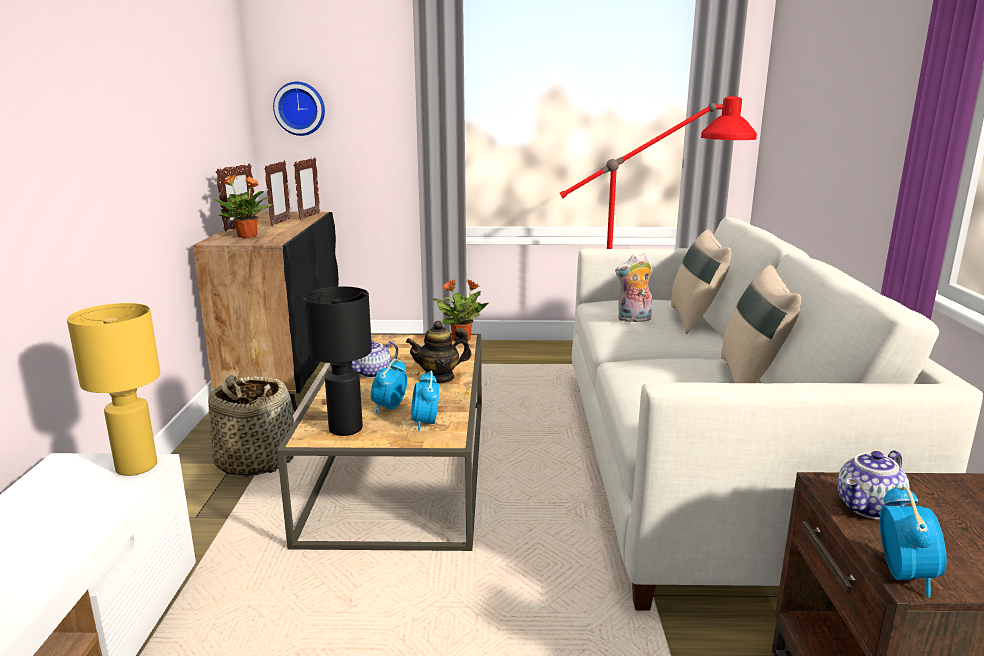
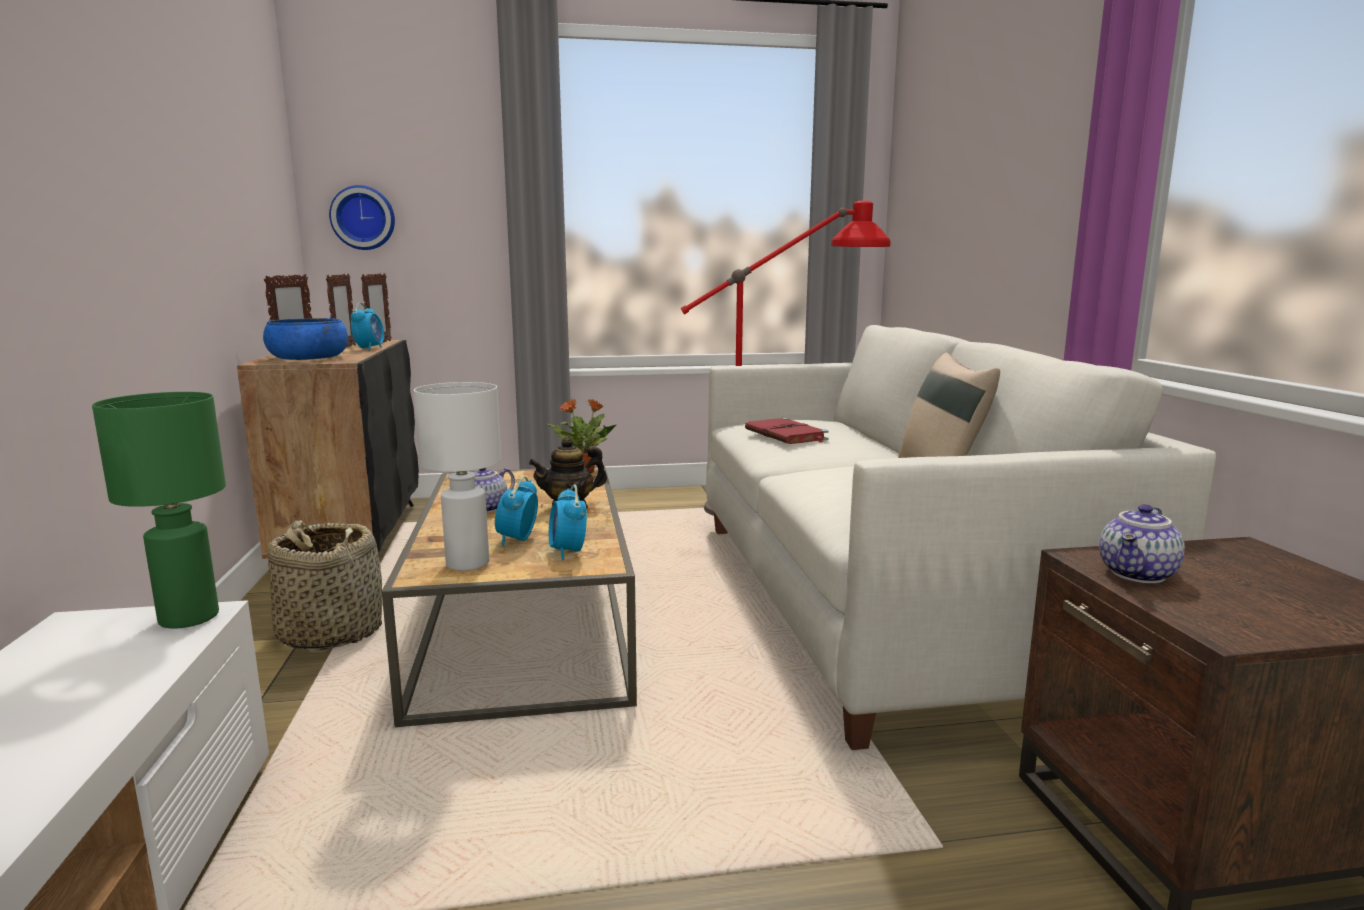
camera: 10 degrees left, 5 degrees down
yellow table lamp [67,303,160,476] -> green table lamp [92,392,226,629]
potted plant [213,175,273,238] -> blue bowl [263,318,348,360]
black table lamp [303,286,372,436] -> white table lamp [414,382,501,571]
plush toy [615,253,653,322] -> red book [745,418,829,444]
beige pillow [671,229,731,334] -> none
alarm clock [880,484,947,598] -> alarm clock moved to [351,302,384,351]

